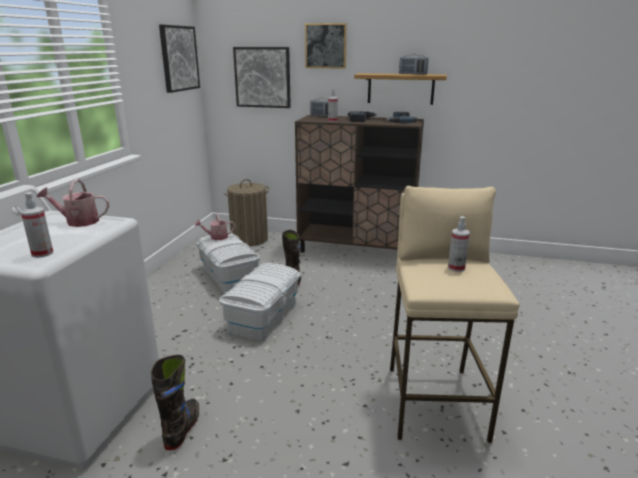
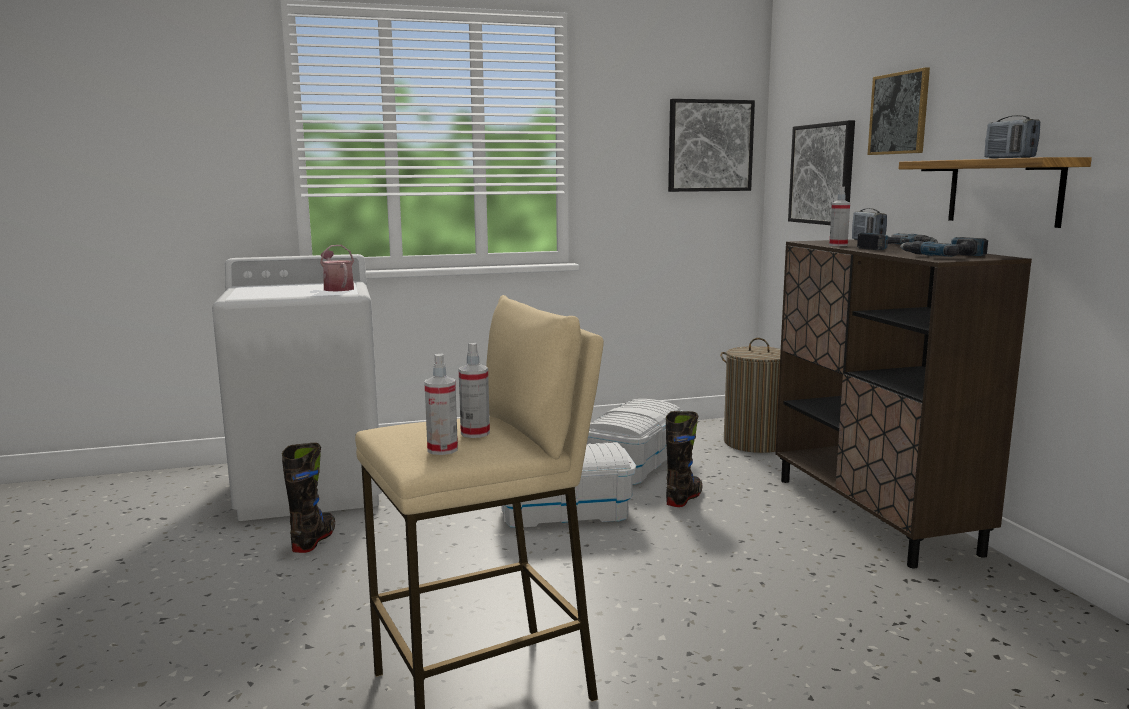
camera: 60 degrees right, 10 degrees down
spray bottle [21,192,53,258] -> spray bottle moved to [424,353,458,455]
black boot [151,355,199,450] -> black boot turned 60 degrees counterclockwise [282,443,335,553]
watering can [195,213,235,240] -> none

